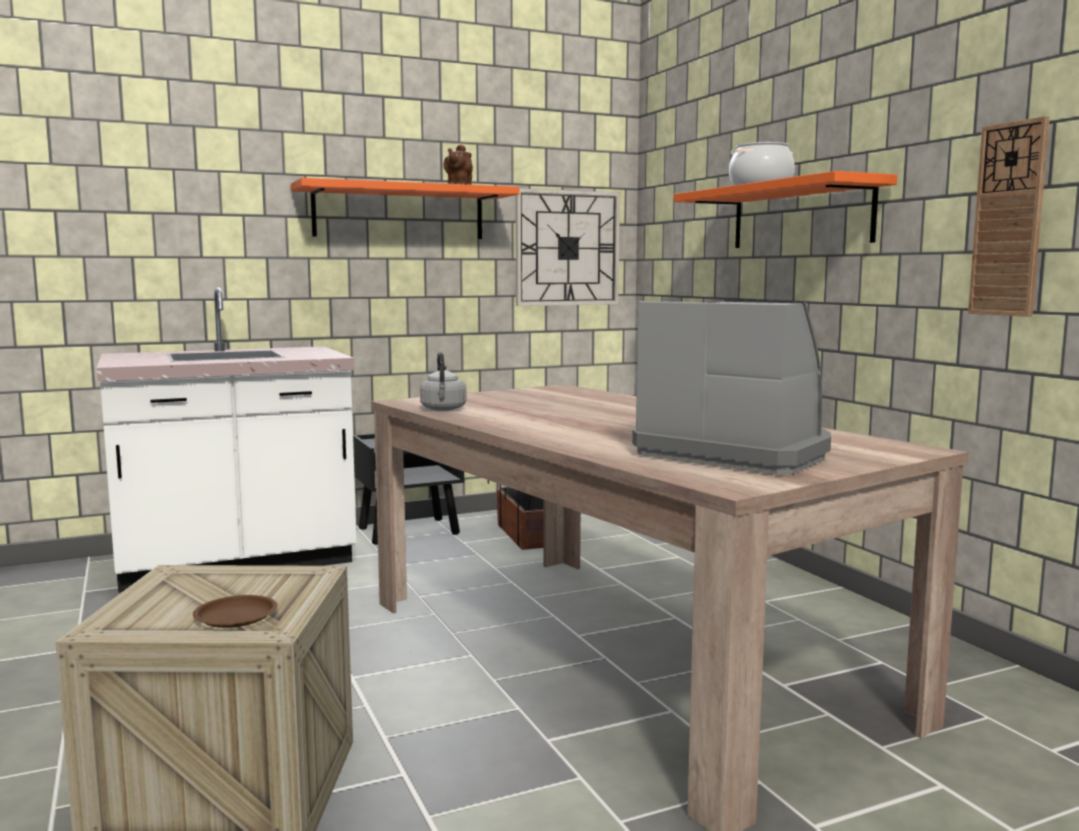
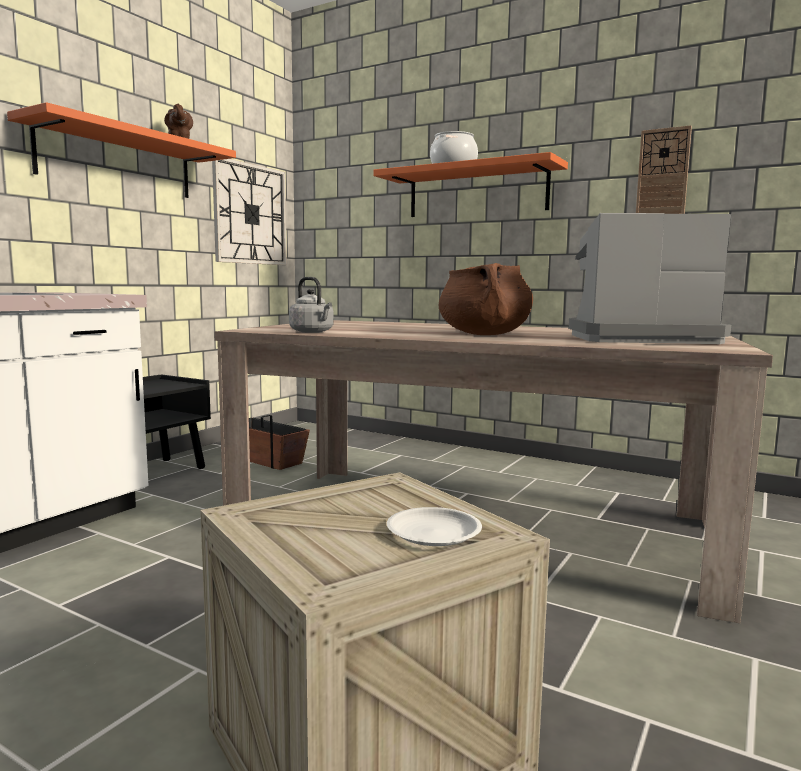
camera: 35 degrees left, 0 degrees up
brown plate [193,595,278,628] -> white plate [387,507,482,546]
none -> brown cooking pot [439,263,533,335]

